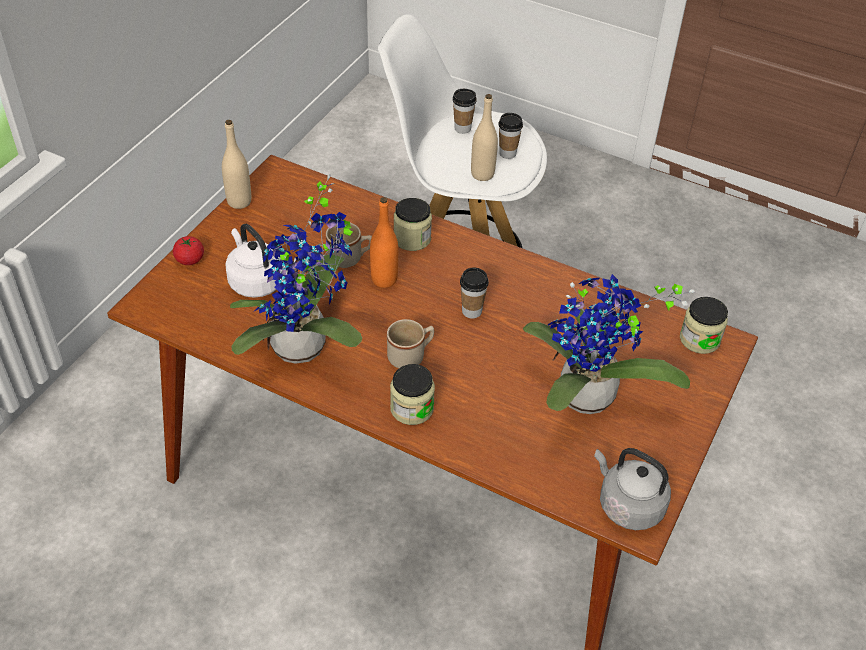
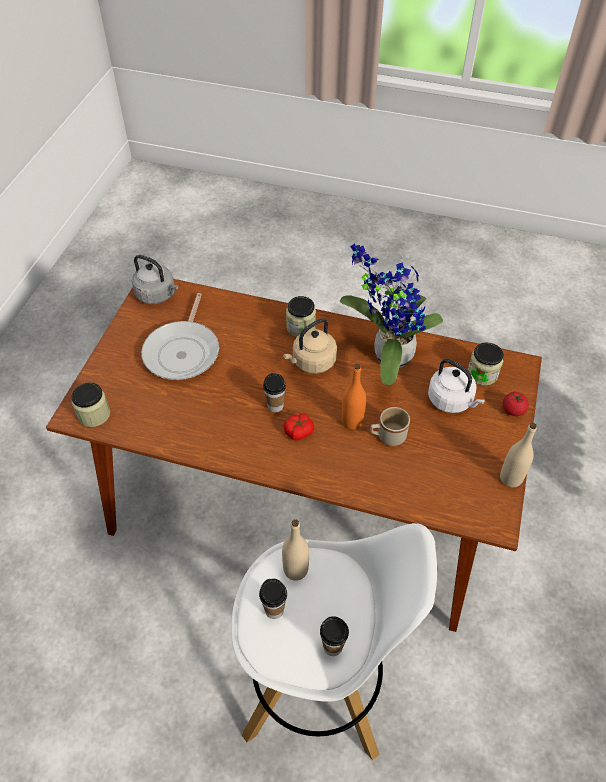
camera: 170 degrees right, 5 degrees up
beige mug [387,319,434,368] -> beige kettle [283,318,337,374]
jar [394,198,432,251] -> jar moved to [468,343,504,386]
potted plant [523,274,695,414] -> frying pan [141,293,219,380]
none -> tomato [284,414,314,440]

